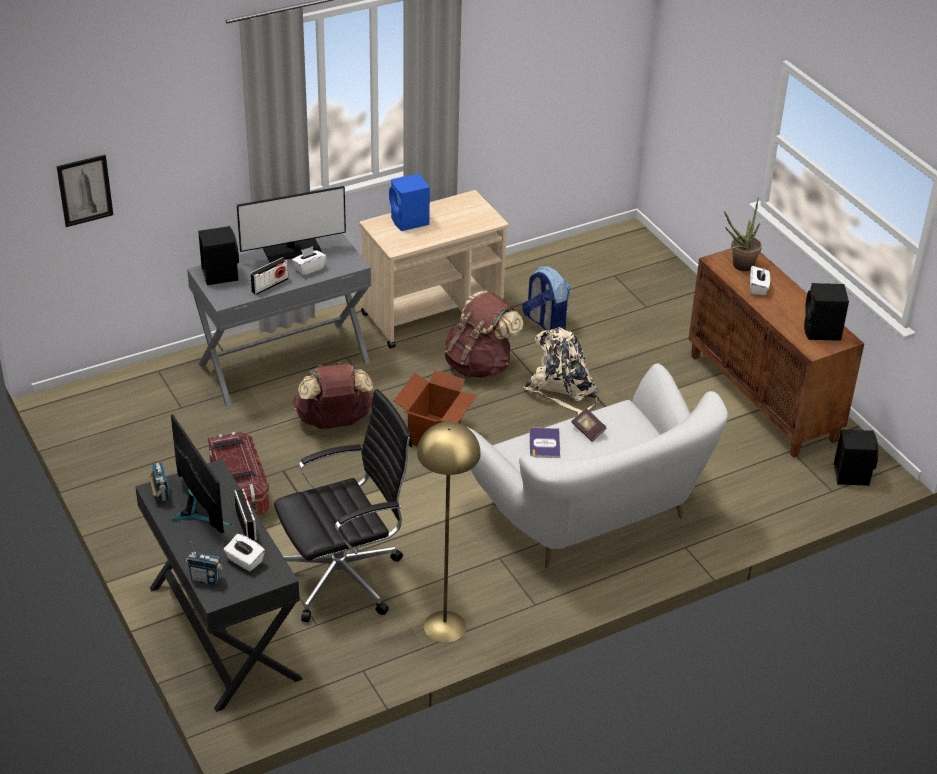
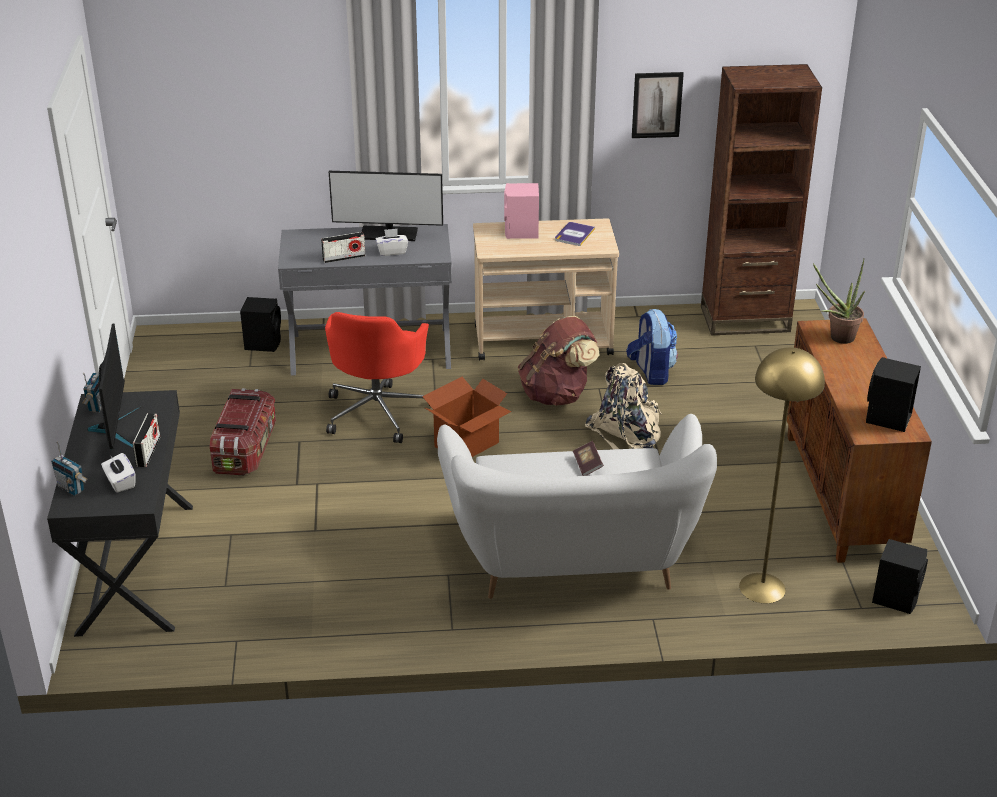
camera: 25 degrees right, 5 degrees down
picture [57,155,113,227] -> picture moved to [632,72,684,138]
black speaker [198,226,239,285] -> black speaker moved to [240,297,281,352]
black office chair [274,389,412,622] -> none
brown backpack [293,362,373,429] -> red office chair [325,312,430,443]
blue speaker [389,174,430,231] -> pink speaker [504,183,539,239]
yellow floor lamp [417,422,481,643] -> yellow floor lamp moved to [739,347,825,604]
book [530,428,560,458] -> book moved to [555,222,595,246]
white tissue box [750,266,770,295] -> none
none -> brown bookcase [701,64,822,335]

